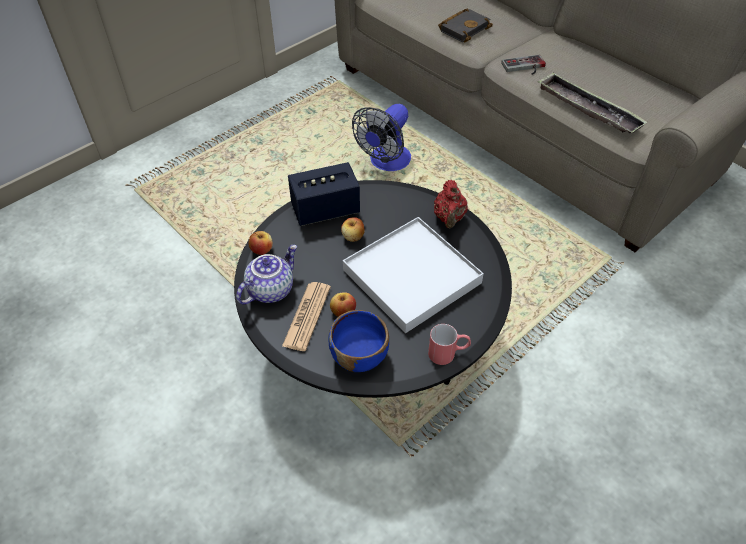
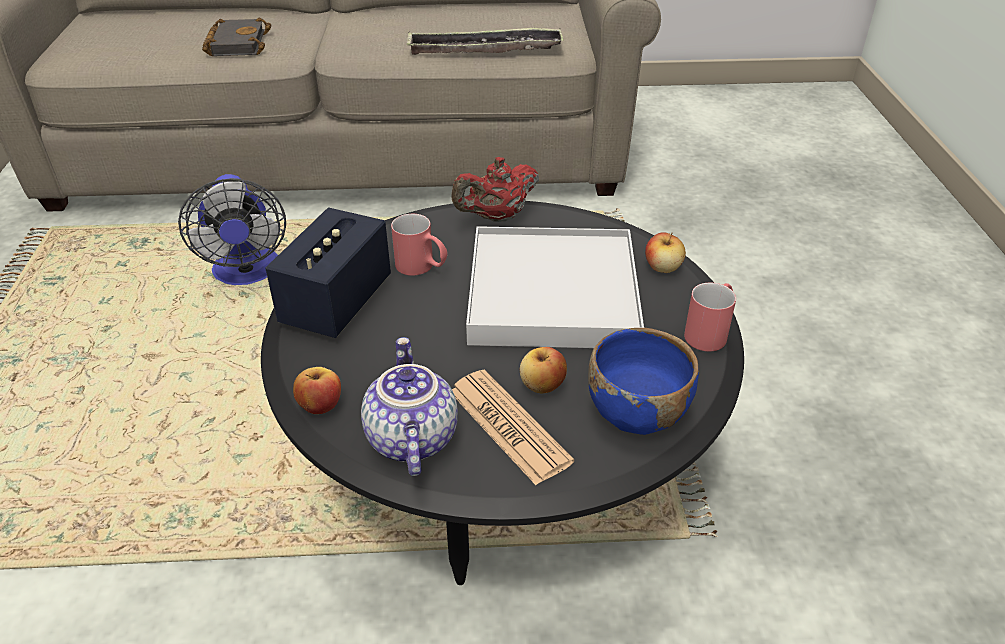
camera: 50 degrees left, 10 degrees down
apple [341,217,365,242] -> apple moved to [645,232,686,273]
red teapot [434,180,468,228] -> red teapot turned 105 degrees clockwise [451,157,539,222]
game controller [501,55,546,75] -> none
none -> red mug [391,214,448,276]

